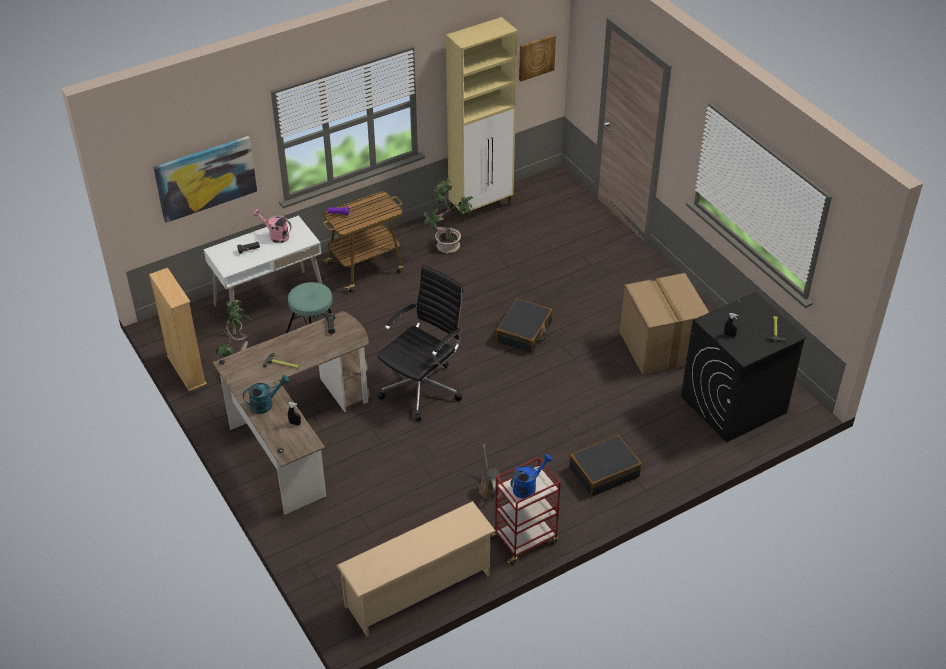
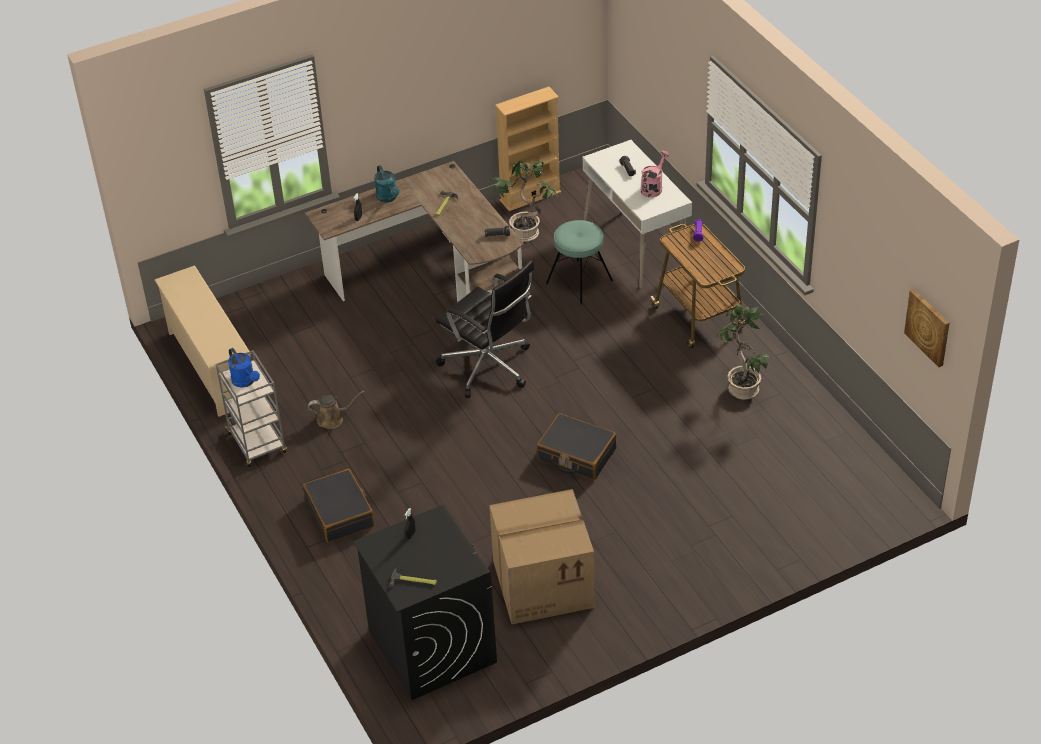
camera: 95 degrees right, 0 degrees up
picture [153,136,257,223] -> none
beige cabinet [446,17,518,223] -> none
red cart [490,457,561,565] -> grey cart [216,350,287,467]

